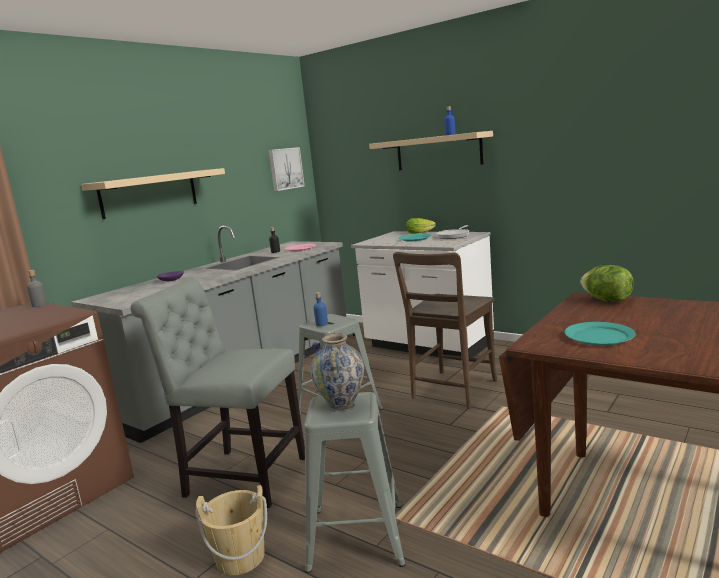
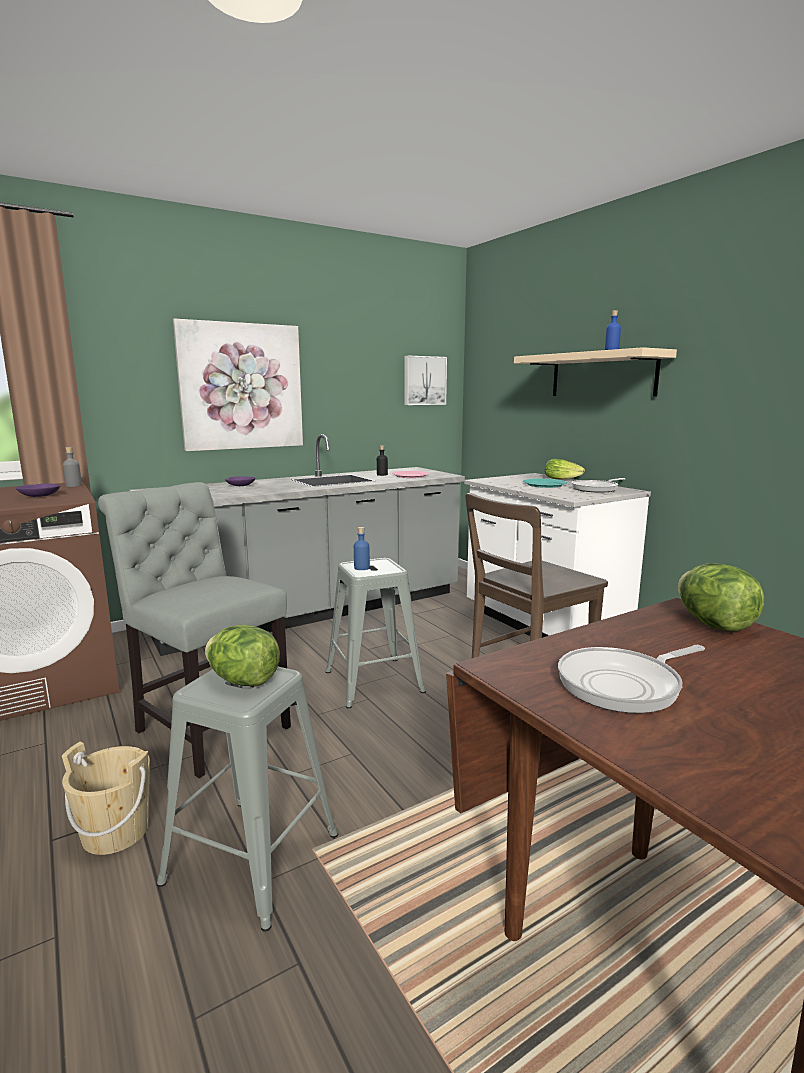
camera: 20 degrees right, 0 degrees up
beige shelf [81,168,225,219] -> picture [173,319,303,451]
vase [310,332,364,412] -> lettuce [205,625,280,686]
turquoise plate [564,322,636,346] -> frying pan [558,645,705,713]
none -> purple bowl [15,483,60,497]

